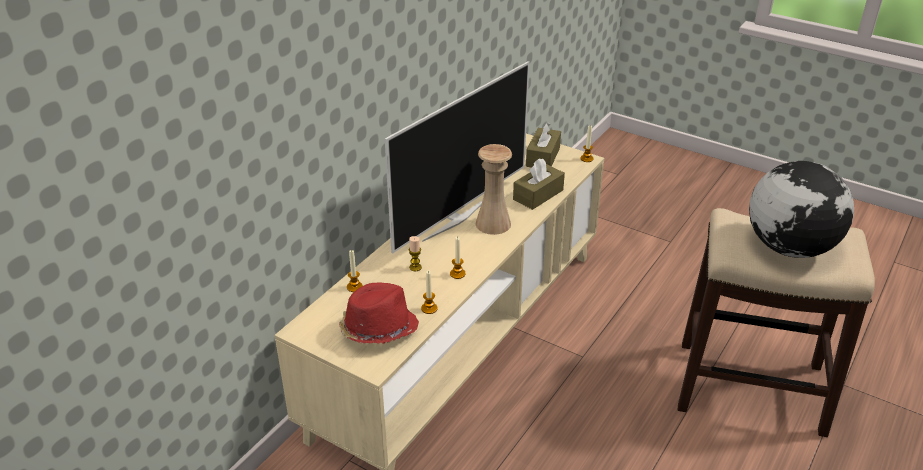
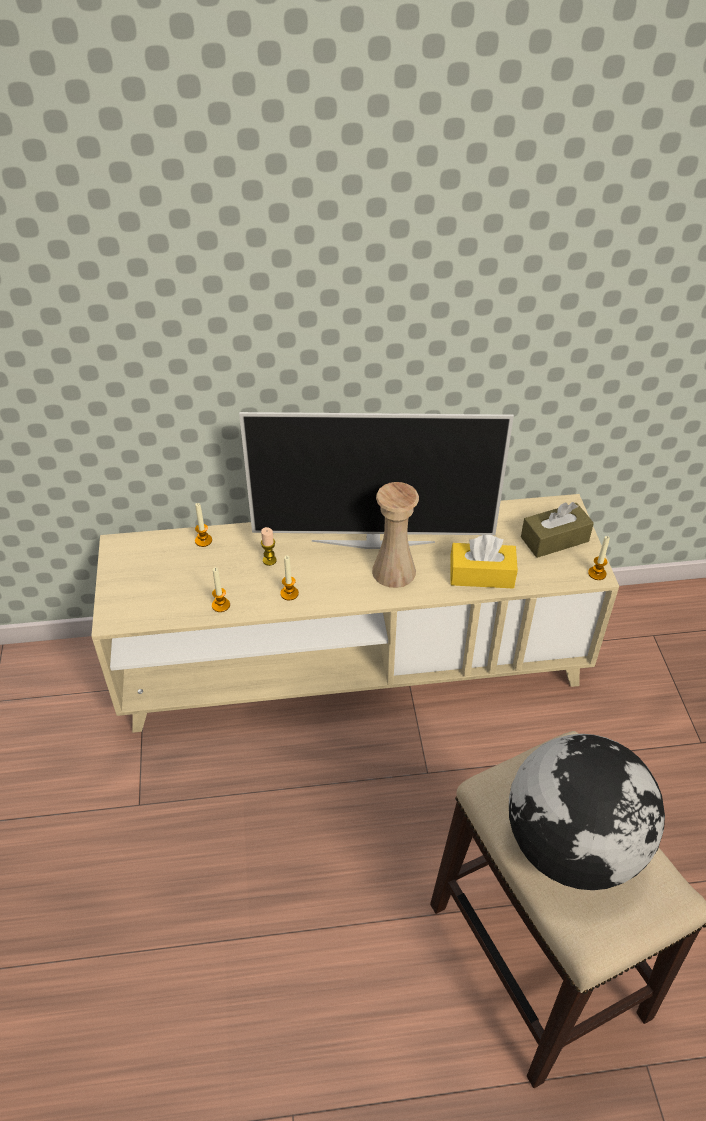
camera: 50 degrees right, 10 degrees up
red hat [339,283,419,344] -> none
brown tissue box [513,158,565,210] -> yellow tissue box [450,535,518,589]

